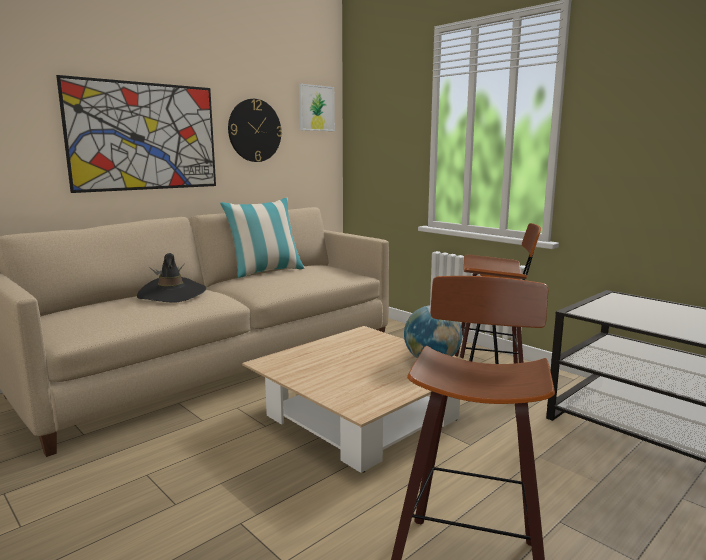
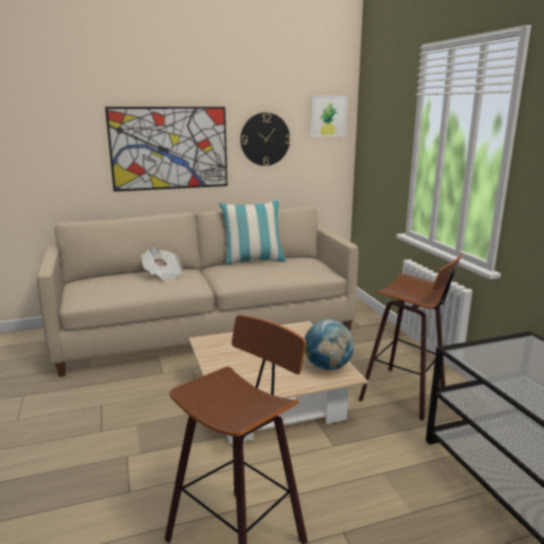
camera: 25 degrees right, 5 degrees up
black hat [137,253,206,303] -> newspaper [141,248,184,282]

